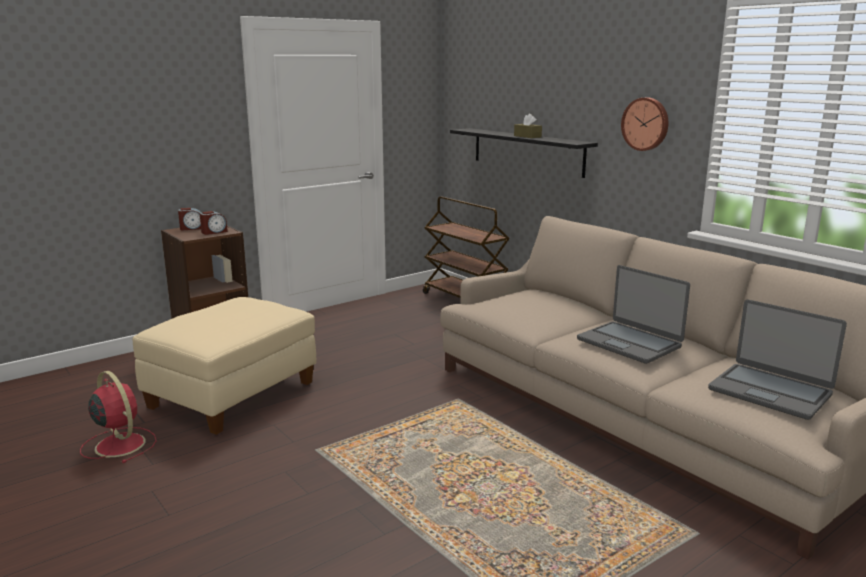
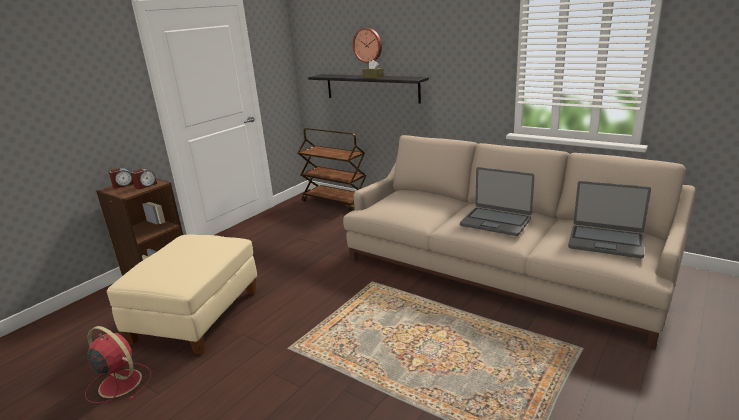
camera: 15 degrees left, 5 degrees up
wall clock [621,98,668,151] -> wall clock moved to [353,28,382,63]

